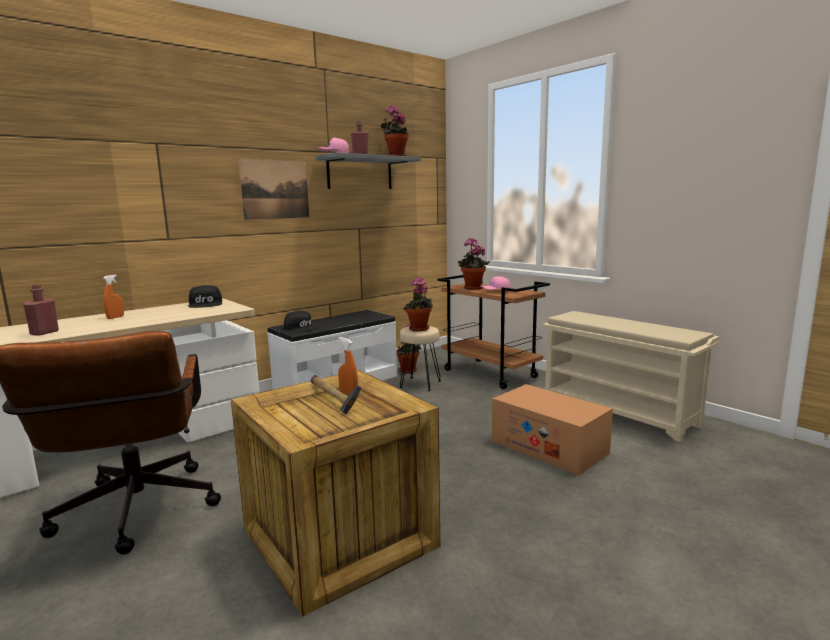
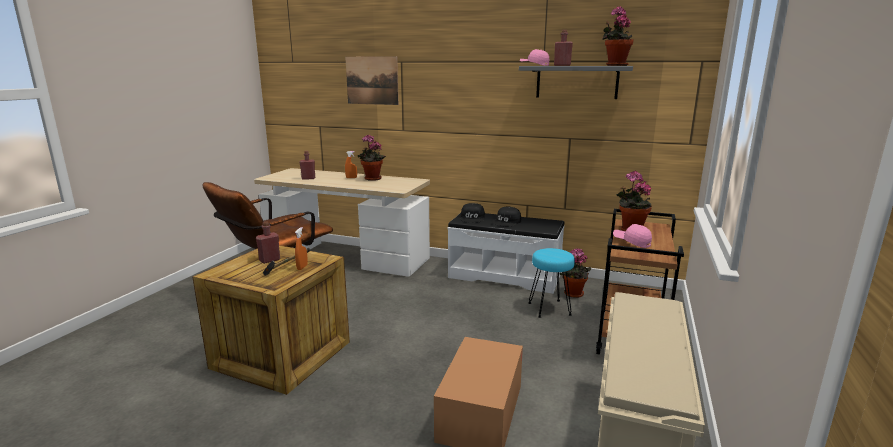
camera: 60 degrees right, 5 degrees up
black cap [188,285,222,308] -> black cap moved to [492,207,521,226]
picture [238,159,309,220] -> picture moved to [345,56,399,105]
beige stool [400,326,441,391] -> turquoise stool [528,248,575,318]
potted plant [403,277,433,332] -> potted plant moved to [358,134,386,181]
none -> red bottle [256,222,280,264]

